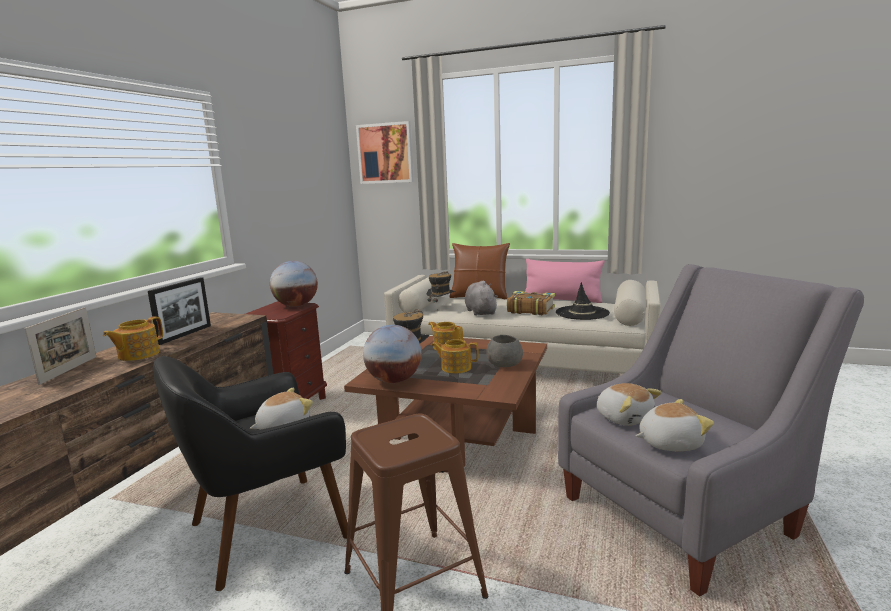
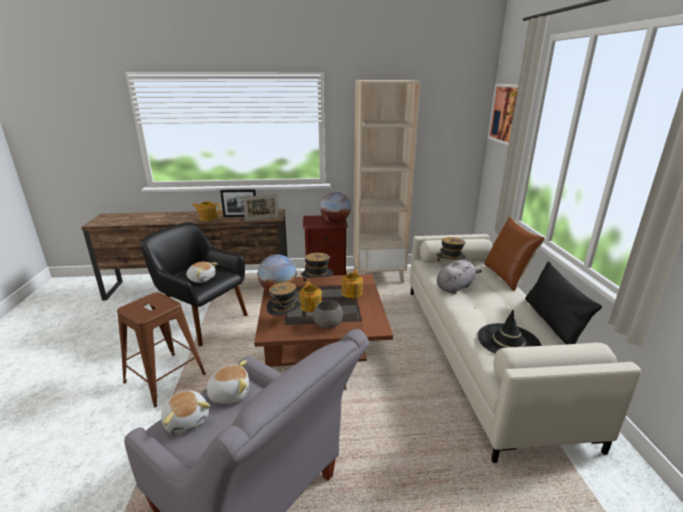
camera: 65 degrees right, 10 degrees up
picture frame [25,307,96,385] -> picture frame moved to [243,194,279,221]
book [507,291,555,315] -> none
pink pillow [525,259,605,303] -> black pillow [525,261,602,344]
plush toy [597,383,662,426] -> plush toy turned 135 degrees counterclockwise [201,360,249,404]
none -> hat [267,280,301,316]
none -> beige bookcase [353,80,421,283]

